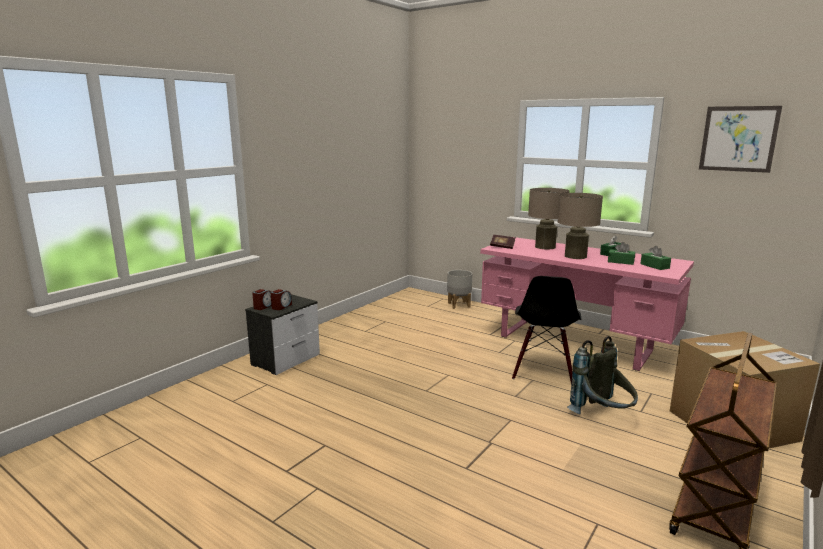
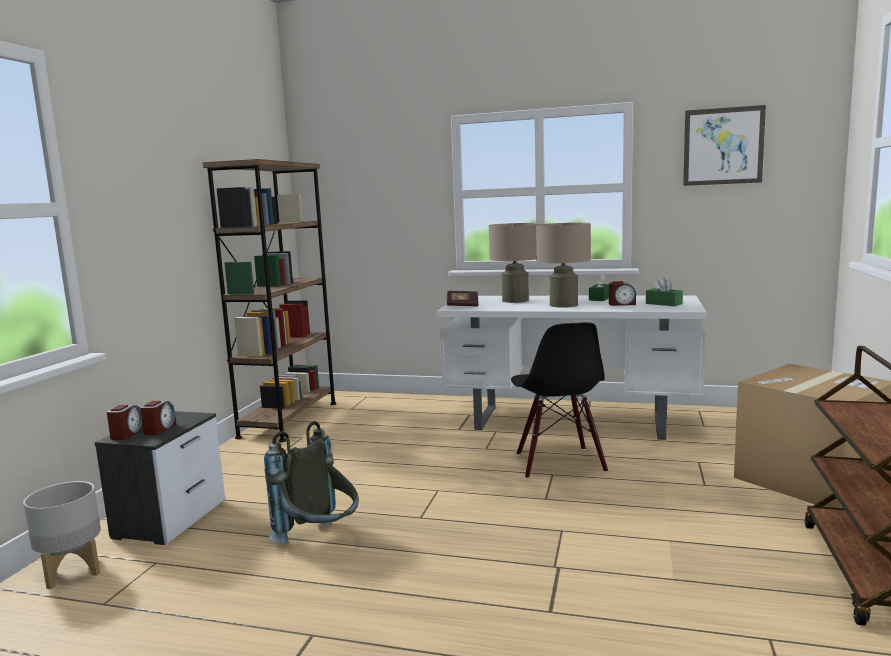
camera: 20 degrees left, 5 degrees down
grey planter [447,270,472,309] -> grey planter moved to [23,481,101,589]
pink desk [480,237,694,371] -> white desk [437,295,707,440]
grey backpack [567,336,638,414] -> grey backpack moved to [264,421,359,544]
green tissue box [608,242,635,265] -> alarm clock [609,281,636,306]
none -> brown bookcase [203,159,336,442]

